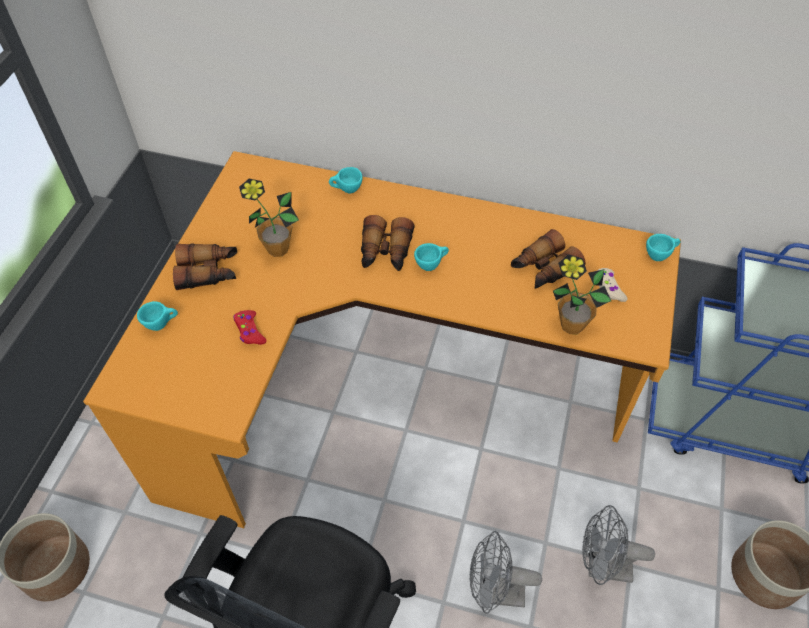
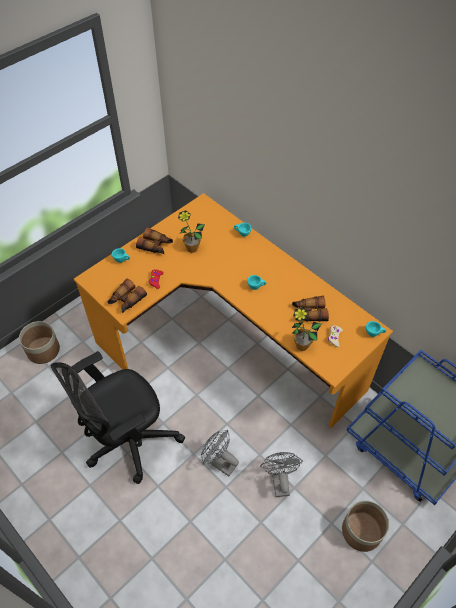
camera: 30 degrees right, 0 degrees up
binoculars [361,215,415,271] -> binoculars moved to [107,279,147,313]
grey fan [582,505,655,585] -> grey fan turned 45 degrees clockwise [260,452,303,497]

